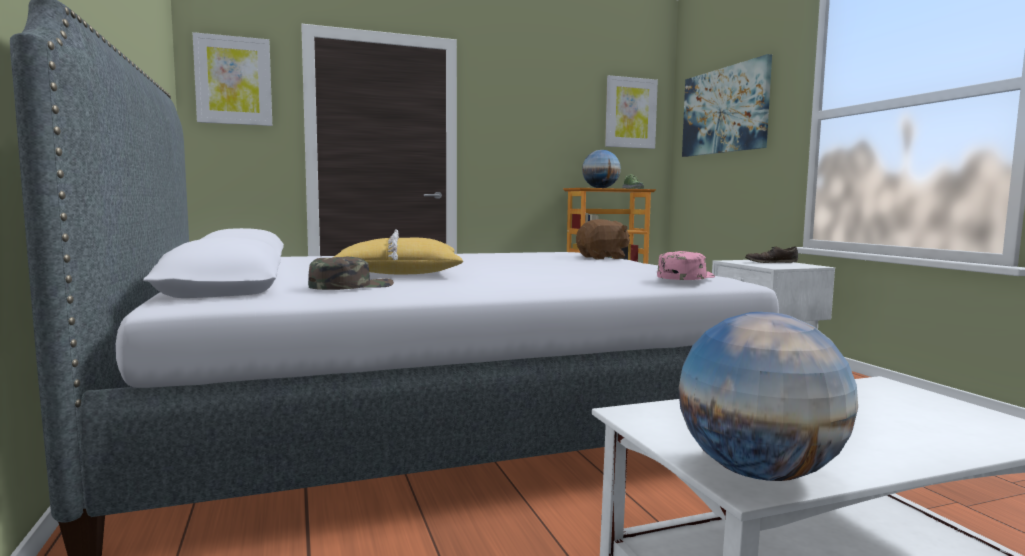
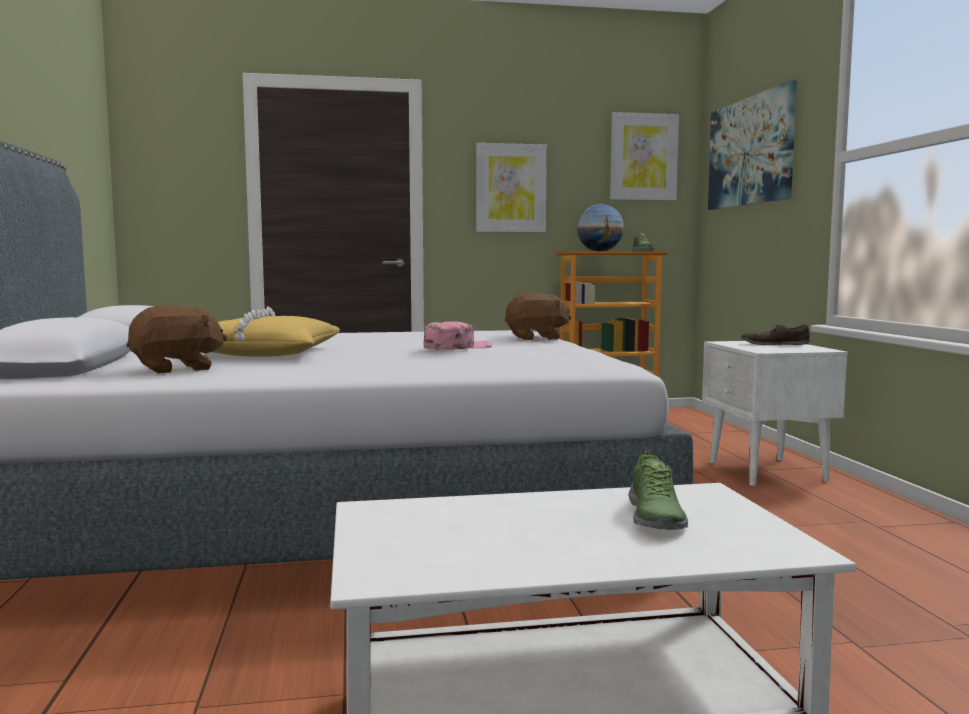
camera: 10 degrees right, 0 degrees up
picture [193,32,272,126] -> picture moved to [476,143,547,232]
green cap [308,257,394,290] -> brown plush toy [126,305,227,373]
pink cap [657,251,715,280] -> pink cap moved to [423,321,493,350]
globe [678,312,858,481] -> none
none -> shoe [628,450,688,530]

